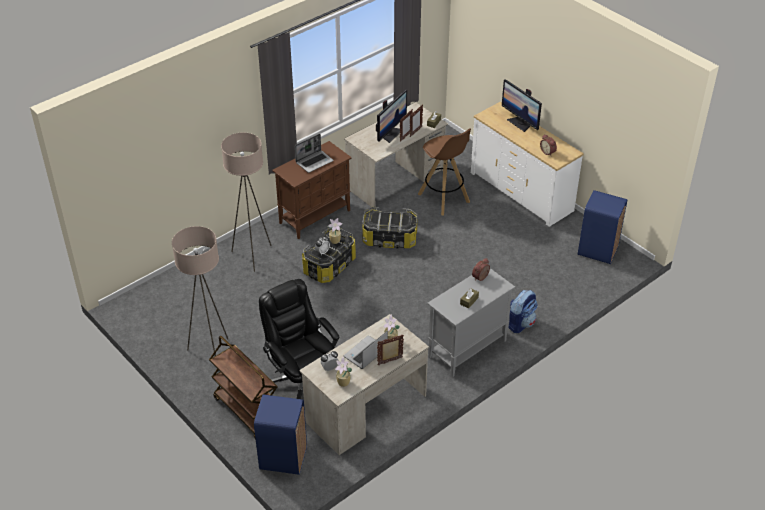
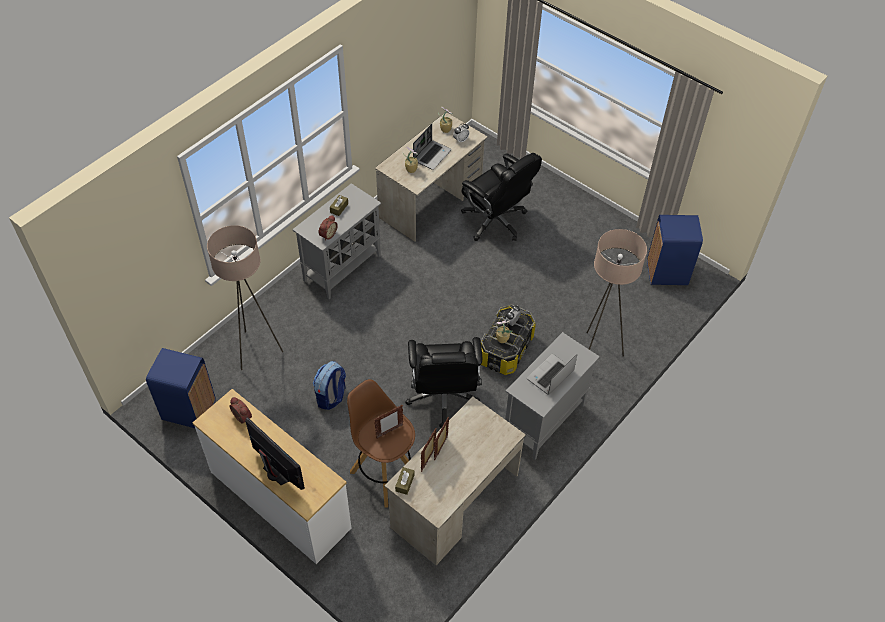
camera: 170 degrees right, 10 degrees up
beige floor lamp [172,226,228,371] -> beige floor lamp moved to [207,225,283,370]
brown cart [209,336,277,440] -> none
blue trash can [254,395,307,475] -> blue trash can moved to [647,215,703,285]
brown cabinet [272,141,352,239] -> grey cabinet [505,332,600,460]
storage box [362,207,418,249] -> black office chair [405,337,482,428]
monitor [376,90,407,143] -> none
picture frame [377,335,404,365] -> picture frame moved to [374,405,404,438]
backpack [509,290,538,333] -> backpack moved to [313,361,346,410]

